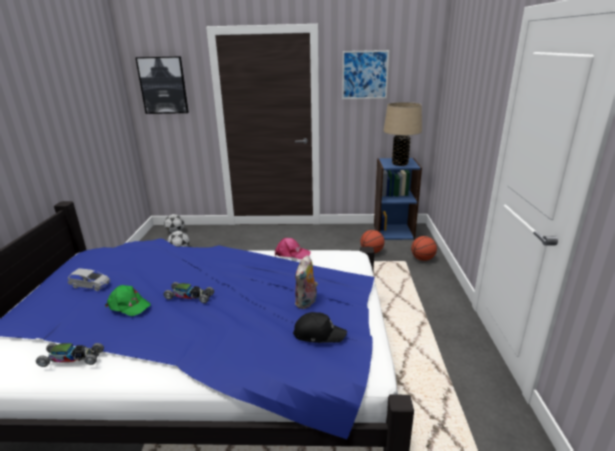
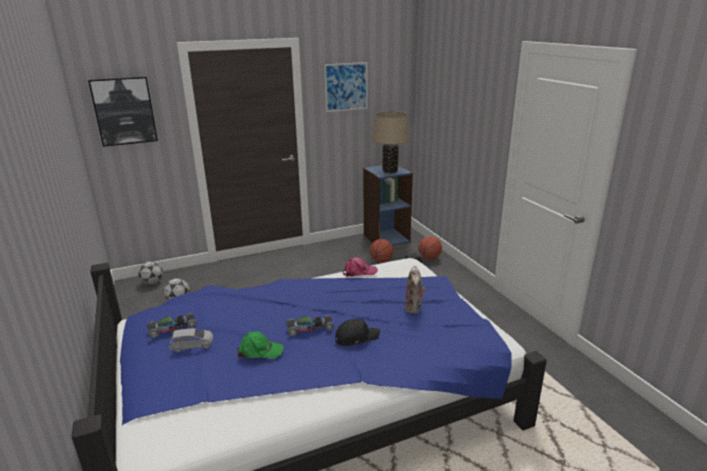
camera: 25 degrees left, 0 degrees up
toy car [36,343,104,367] -> toy car moved to [147,313,197,338]
black cap [293,312,347,343] -> black cap moved to [335,319,380,346]

